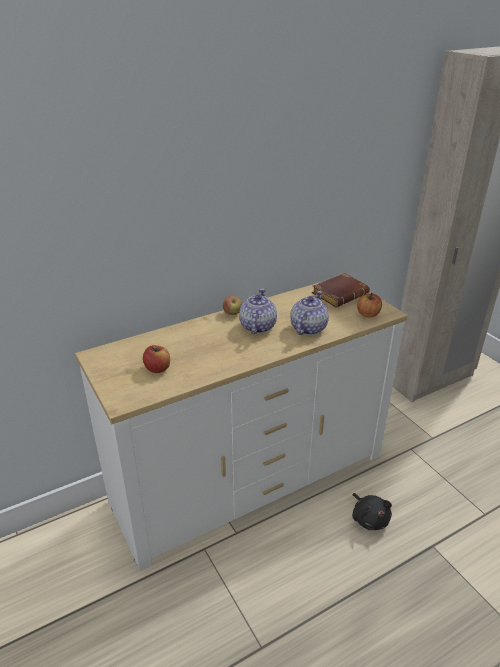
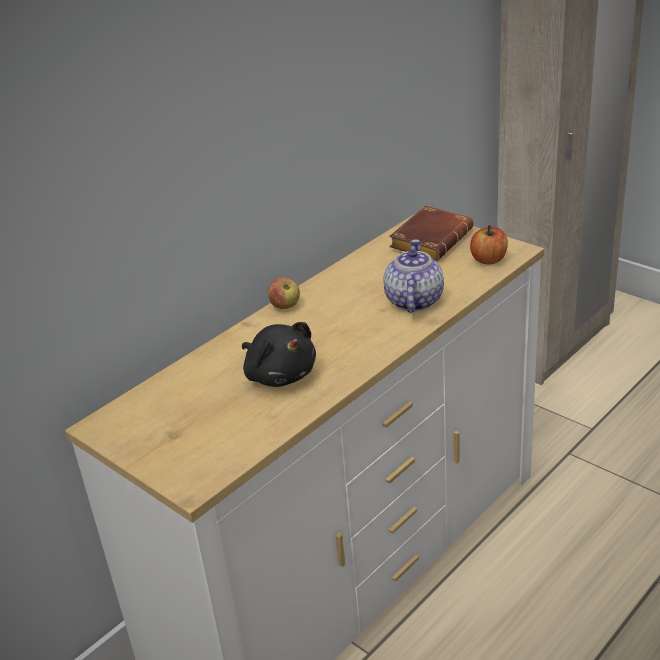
camera: 15 degrees left, 0 degrees up
apple [143,345,170,373] -> none
teapot [239,288,277,334] -> none
black plush toy [352,493,392,530] -> black plush toy moved to [242,322,316,387]

